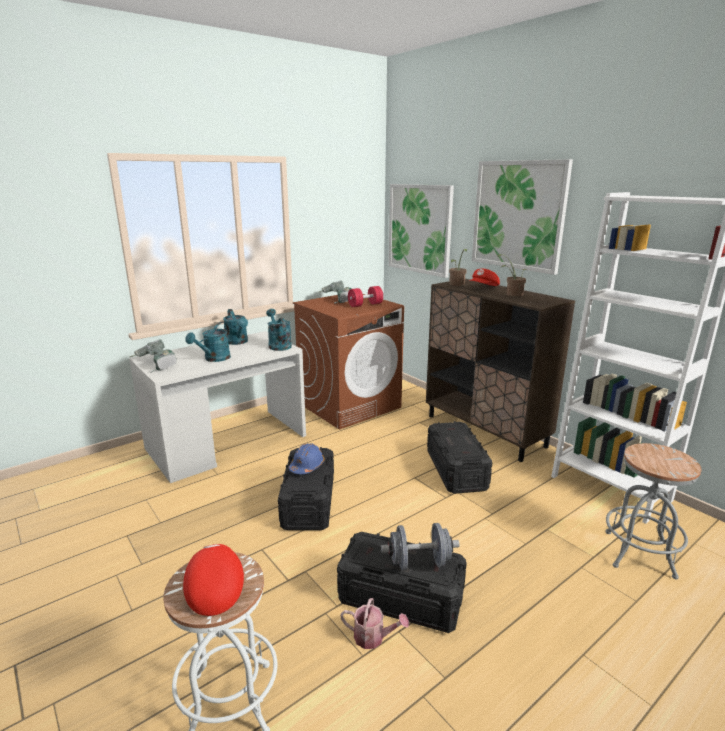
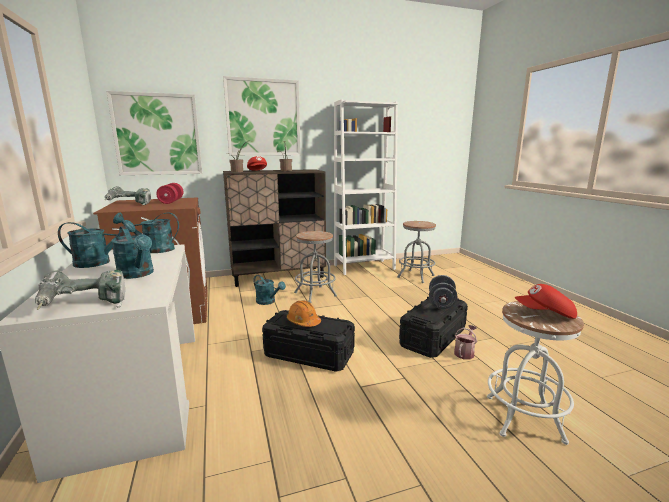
camera: 70 degrees left, 5 degrees down
blue hard hat [289,443,324,474] -> orange hard hat [287,300,321,327]
black storage box [427,421,492,494] -> grey stool [294,231,337,303]
none -> turquoise watering can [253,275,286,305]

